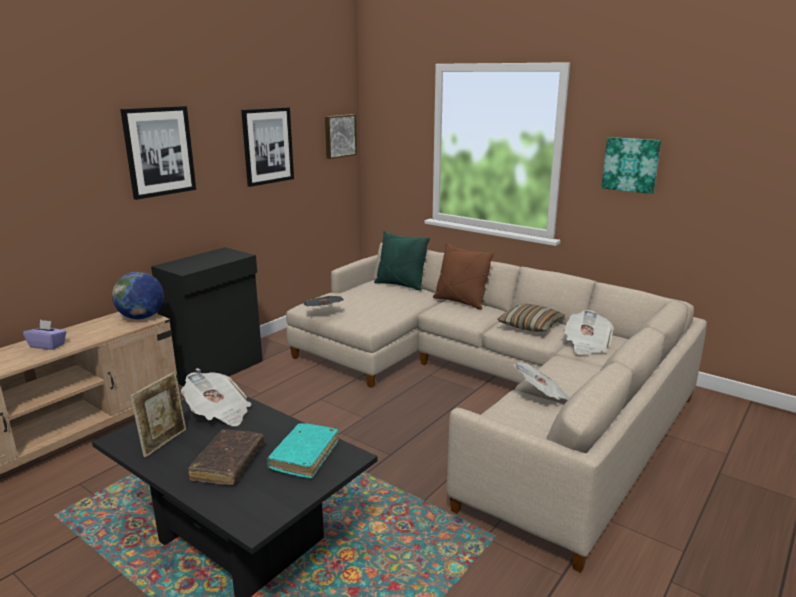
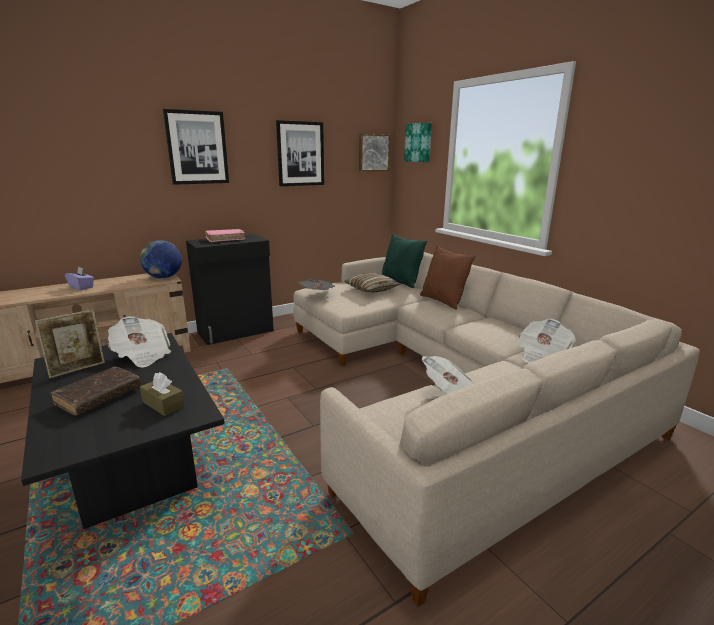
camera: 20 degrees right, 0 degrees up
turquoise book [267,423,339,479] -> brown tissue box [140,372,185,416]
pillow [498,304,565,332] -> pillow moved to [345,273,400,292]
picture [601,137,661,194] -> picture moved to [404,122,432,162]
none -> pink book [205,229,245,242]

